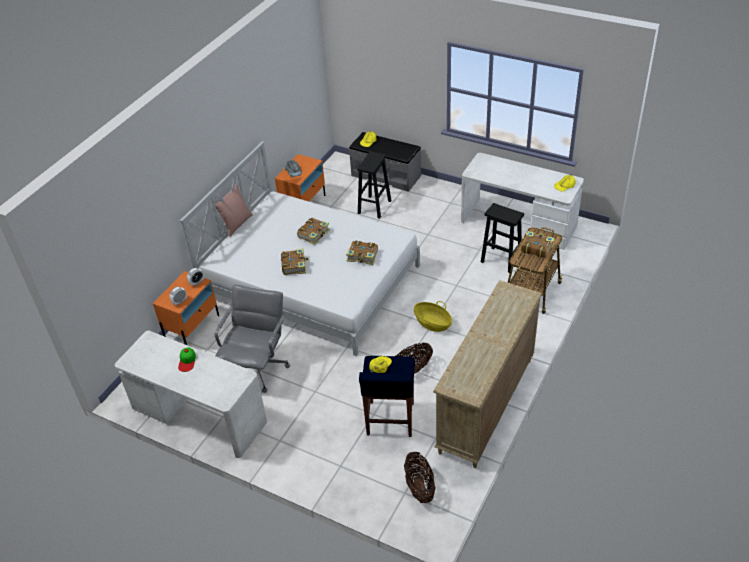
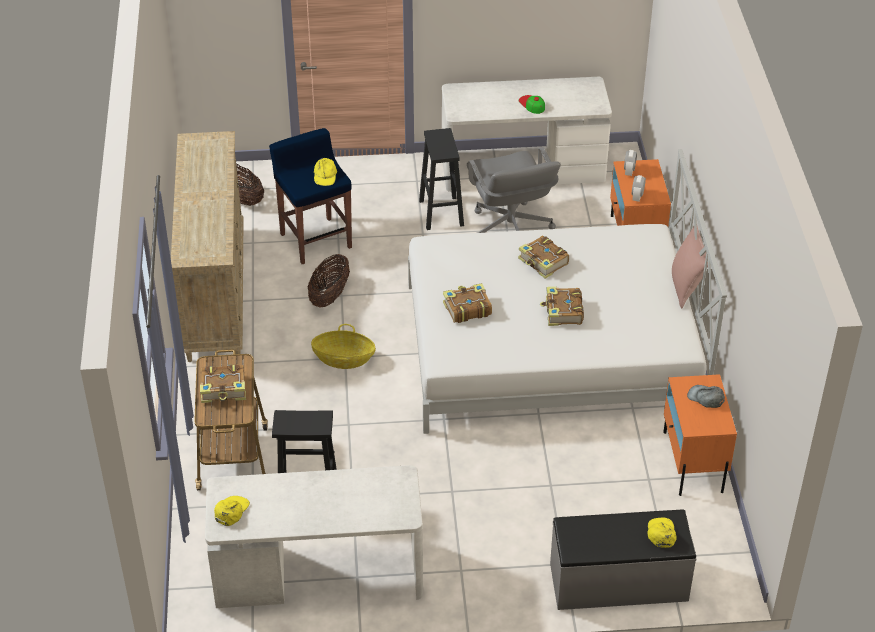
camera: 145 degrees right, 0 degrees up
black stool [357,151,391,219] -> black stool moved to [419,128,464,230]

